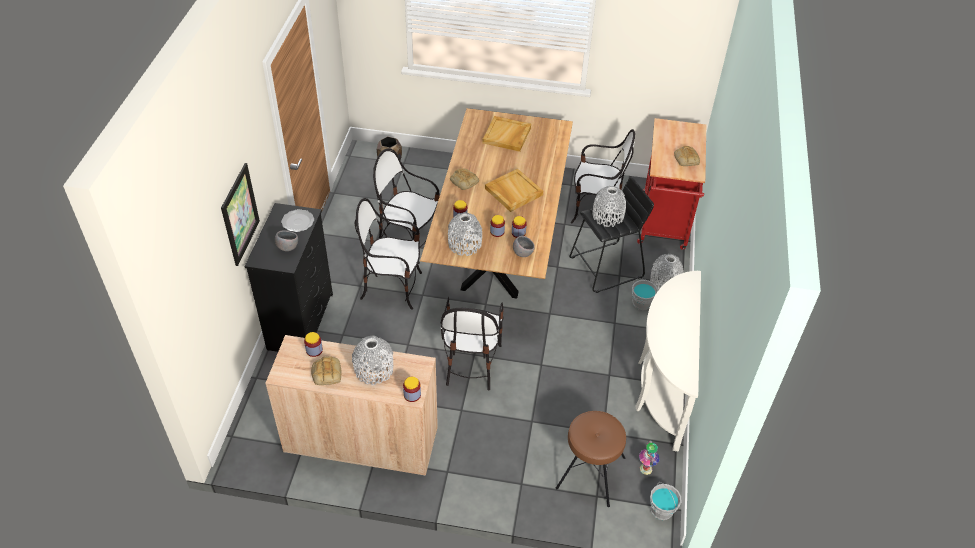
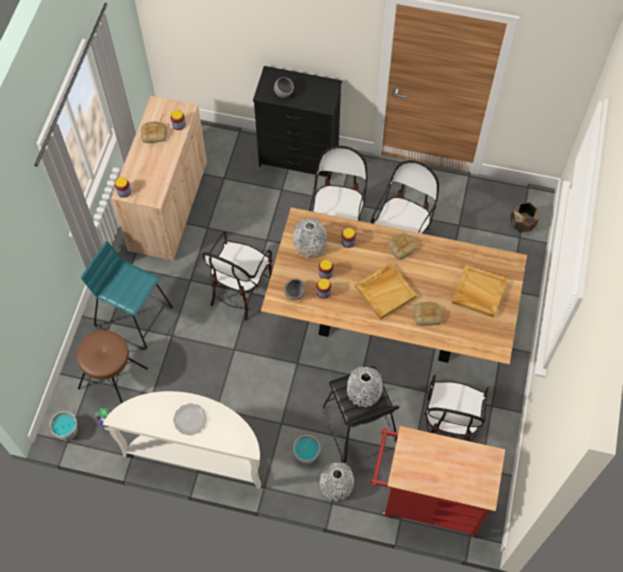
camera: 95 degrees right, 15 degrees up
picture [221,163,260,266] -> none
plate [281,209,314,232] -> plate moved to [173,403,207,435]
grey vase [352,335,393,385] -> none
chair [441,297,504,391] -> chair turned 75 degrees counterclockwise [202,231,273,321]
bread [674,146,700,166] -> bread moved to [414,302,442,326]
none -> turquoise stool [81,241,173,350]

